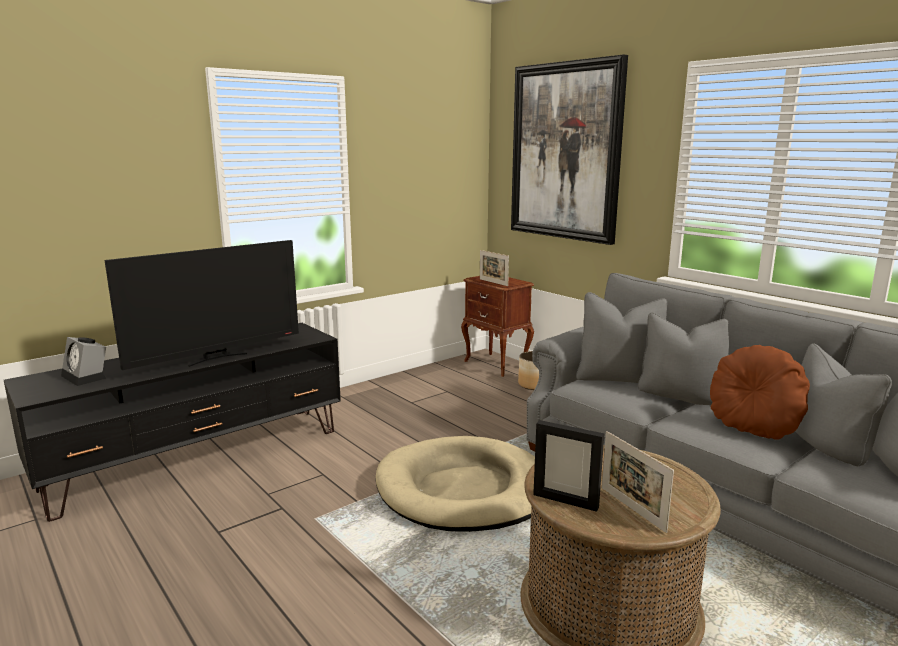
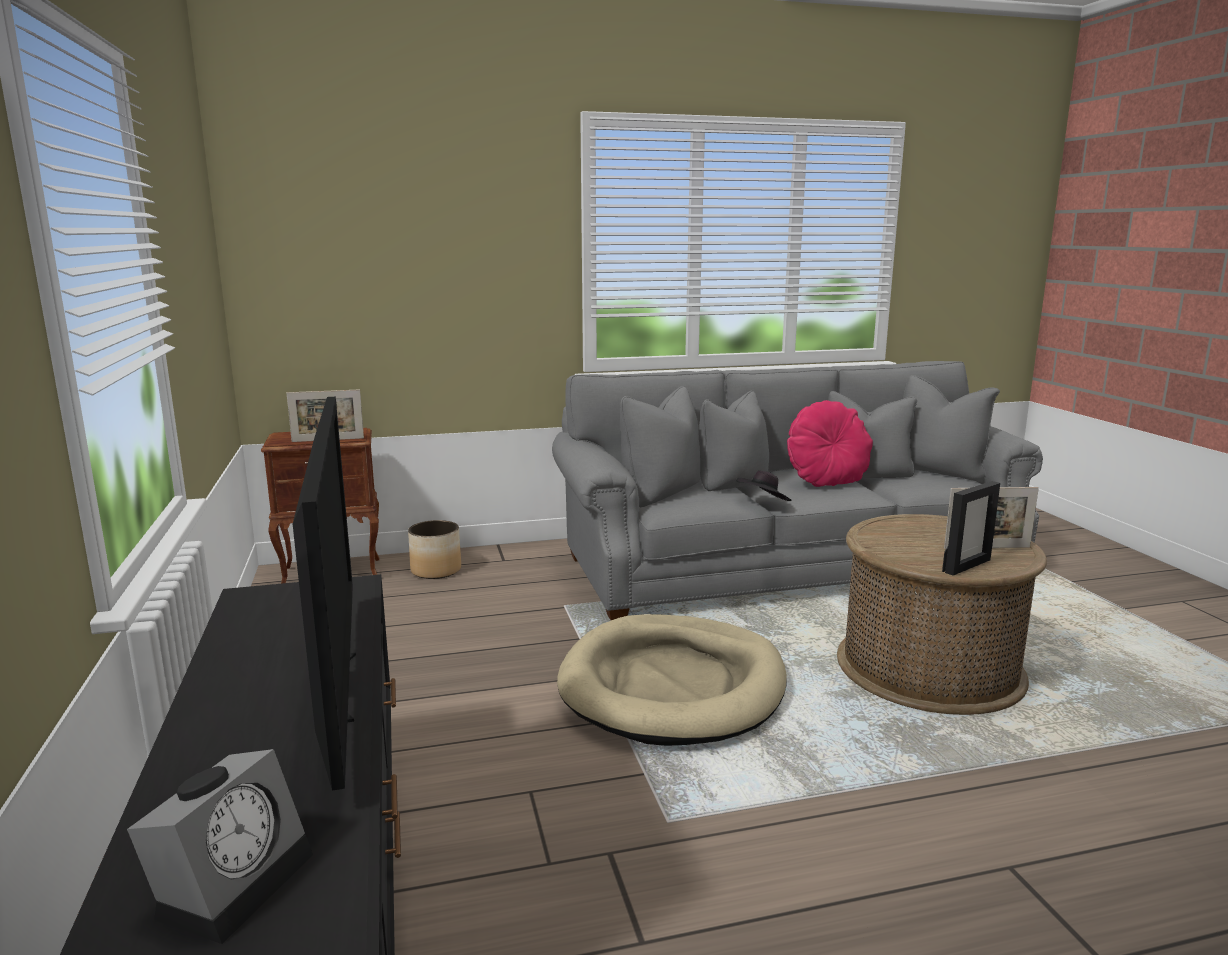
camera: 65 degrees left, 0 degrees up
alarm clock [61,337,106,386] -> alarm clock turned 45 degrees counterclockwise [127,749,313,944]
picture [511,54,628,245] -> none
brown pillow [710,345,810,440] -> pink pillow [787,400,873,487]
none -> black hat [736,471,792,501]

